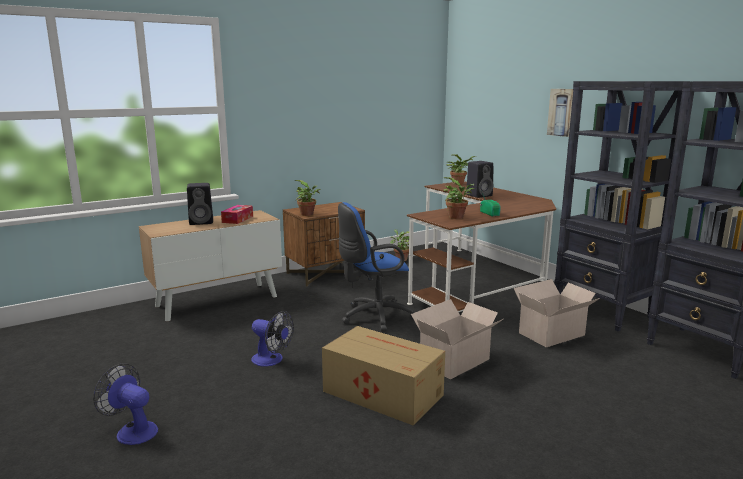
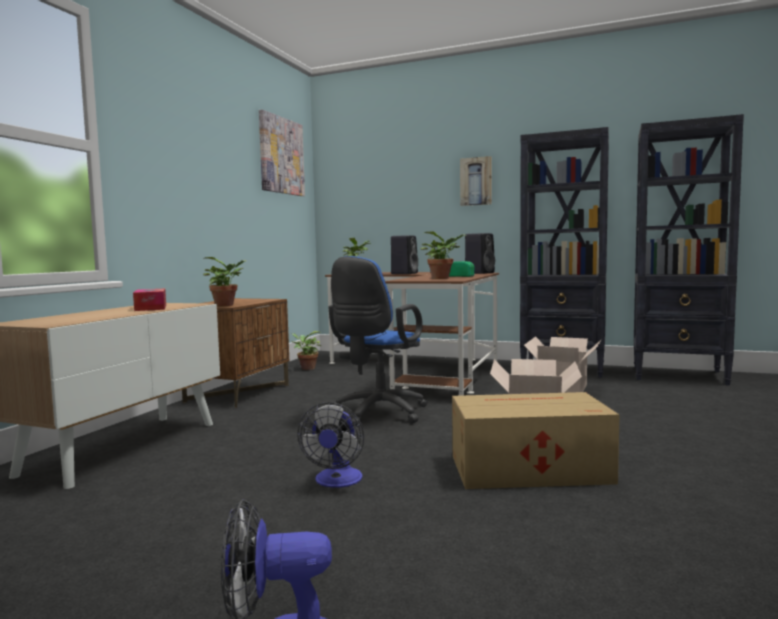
camera: 35 degrees left, 10 degrees down
black speaker [187,183,213,225] -> black speaker moved to [465,233,495,274]
fan [251,311,294,367] -> fan turned 105 degrees clockwise [297,403,364,488]
none -> picture [259,109,305,196]

